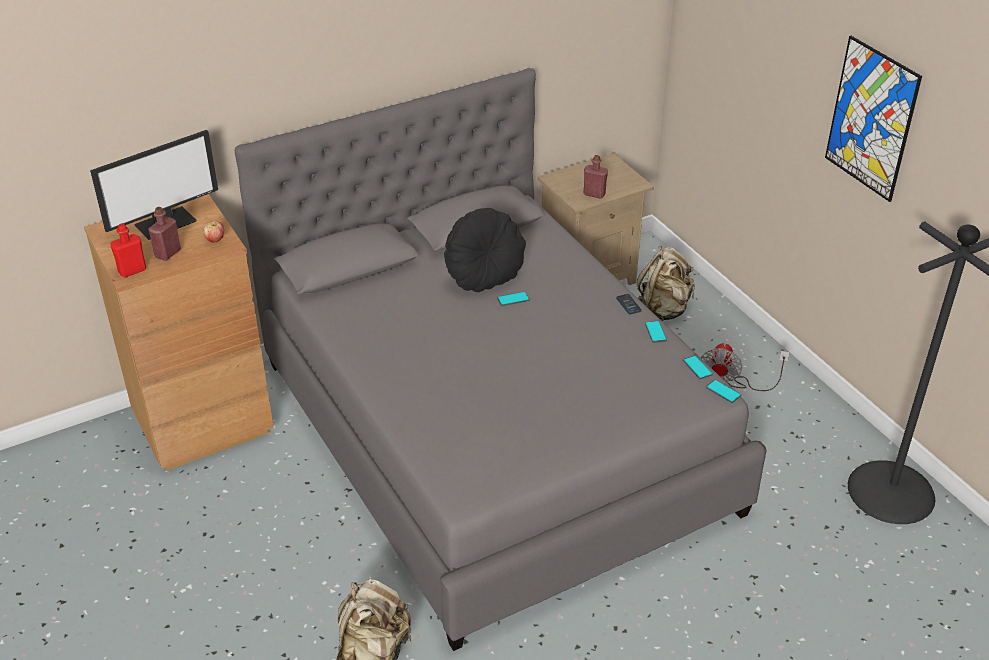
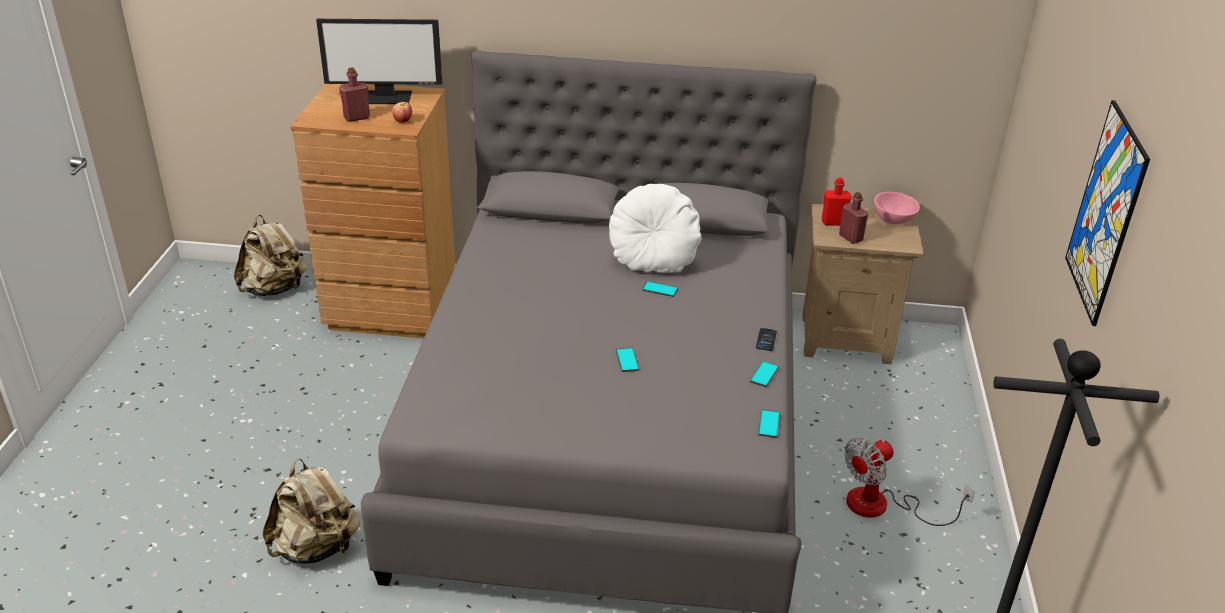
camera: 35 degrees right, 5 degrees down
red bottle [110,223,146,278] -> red bottle moved to [822,177,852,226]
black pillow [444,208,526,292] -> white pillow [609,184,701,273]
beige backpack [637,246,695,321] -> beige backpack moved to [234,215,307,296]
phone [706,379,741,403] -> phone moved to [616,348,639,372]
none -> pink bowl [874,192,920,224]

